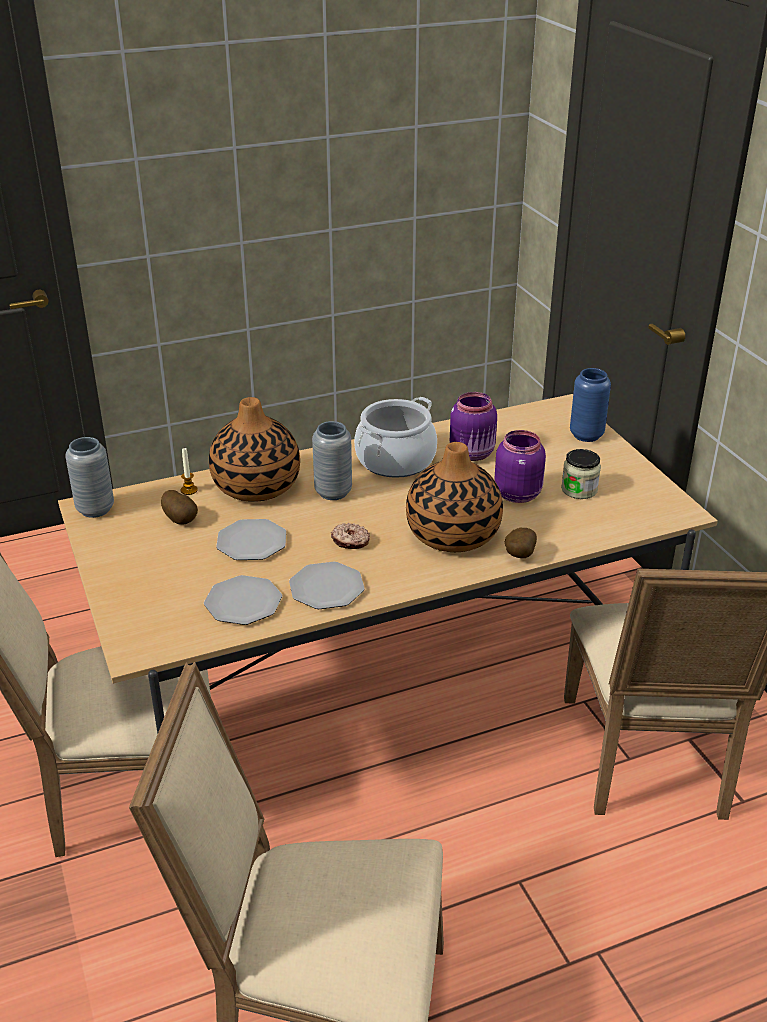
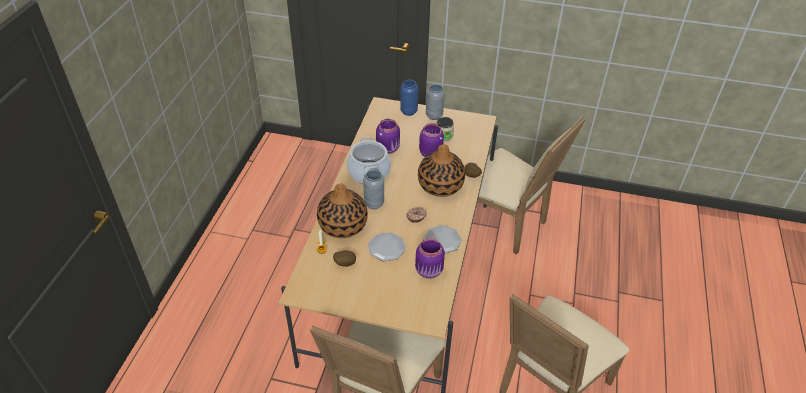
camera: 55 degrees left, 10 degrees up
grey vase [65,437,114,518] -> grey vase moved to [426,84,445,120]
plate [204,575,282,625] -> purple jar [415,238,445,279]

